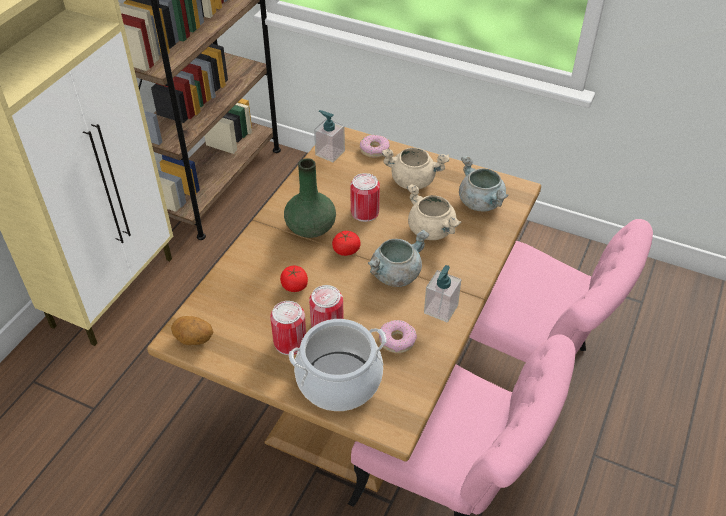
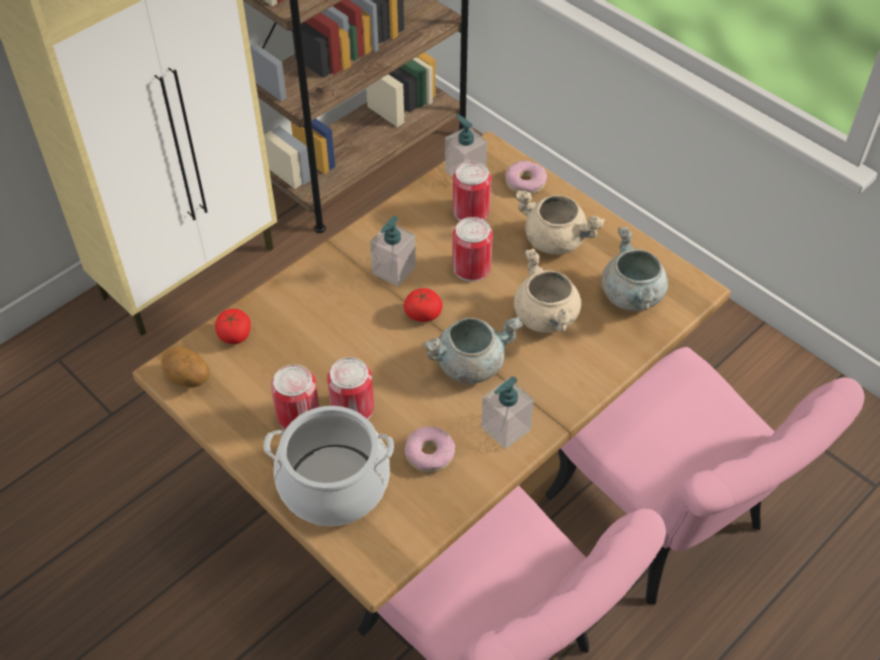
camera: 20 degrees right, 5 degrees up
tomato [280,266,308,292] -> tomato moved to [215,309,251,344]
green vase [284,158,336,238] -> soap dispenser [370,216,416,287]
none -> can [453,161,491,221]

